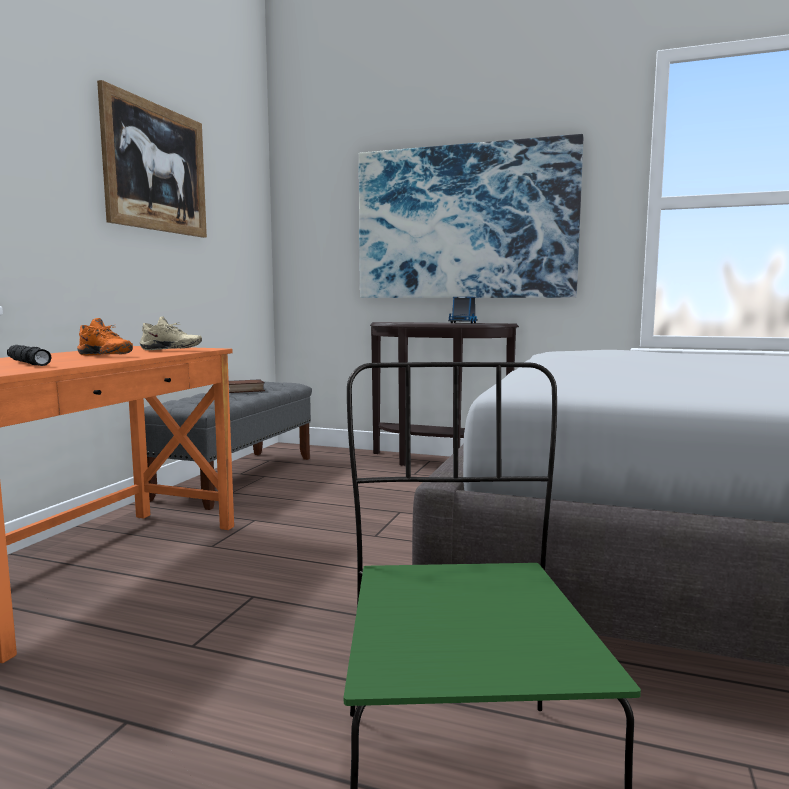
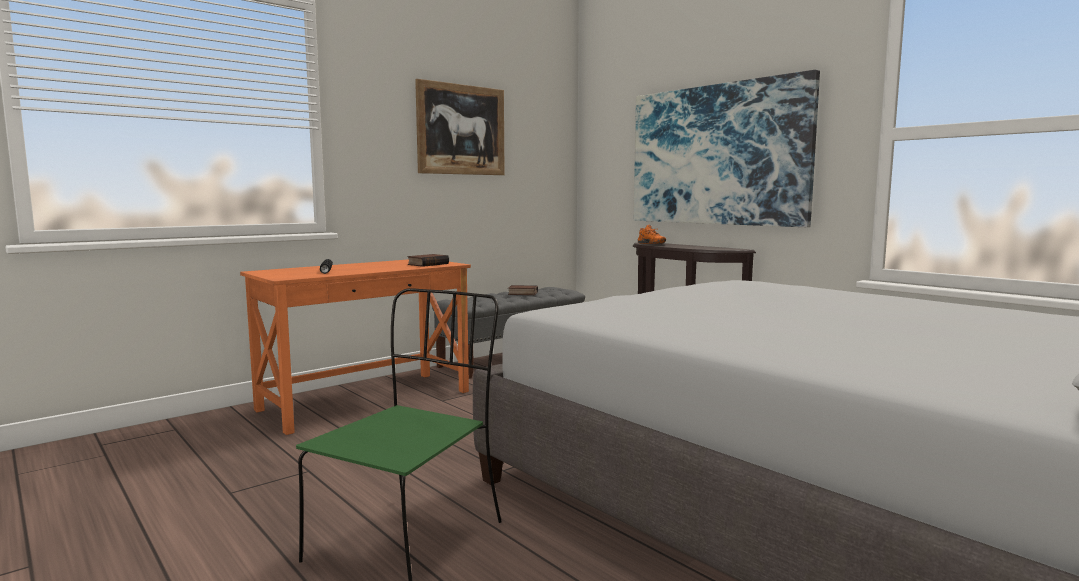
camera: 30 degrees right, 0 degrees up
orange shoe [77,318,133,356] -> orange shoe moved to [638,225,666,244]
beige shoe [139,316,202,350] -> book [407,254,449,267]
toy truck [448,297,478,324] -> none

